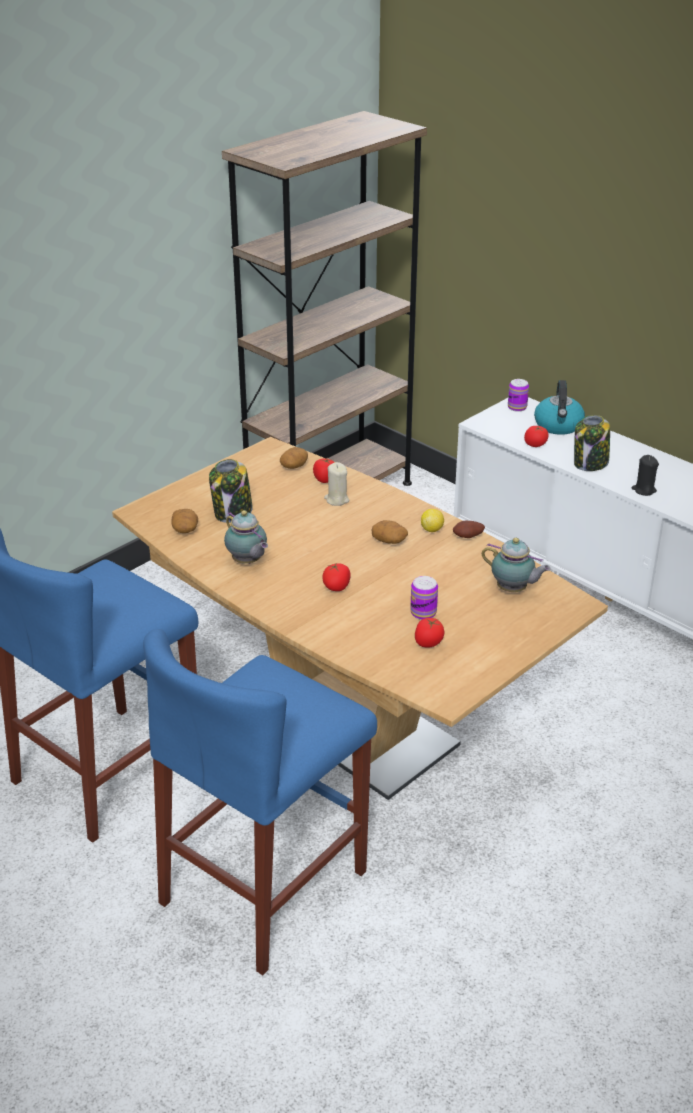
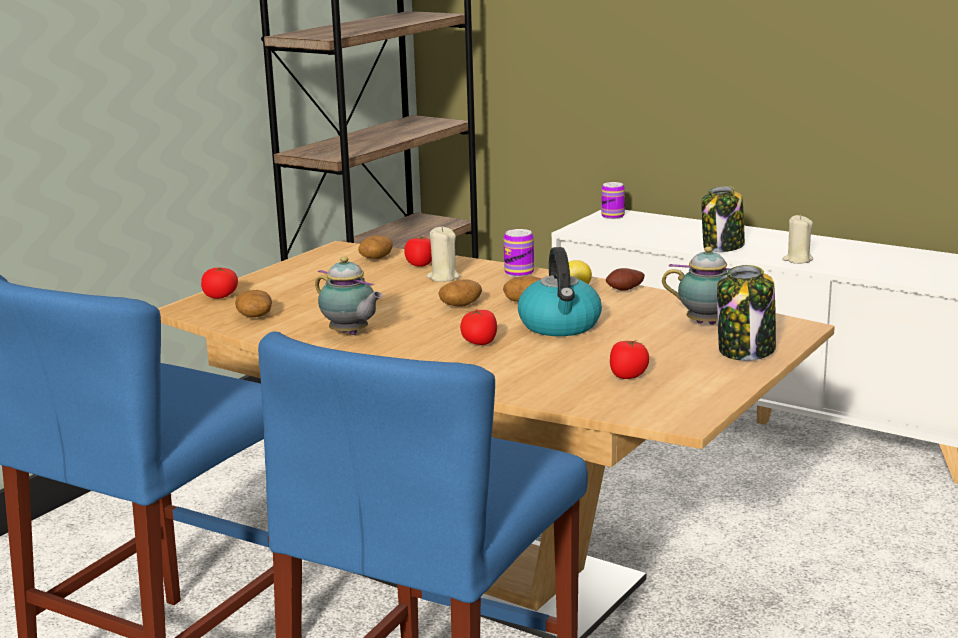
camera: 10 degrees left, 15 degrees down
jar [209,459,253,523] -> jar moved to [717,265,776,361]
can [410,576,438,620] -> can moved to [504,229,534,277]
tomato [524,426,549,447] -> tomato moved to [201,268,238,299]
kettle [534,380,585,435] -> kettle moved to [518,247,602,336]
black candle [631,455,659,496] -> beige candle [782,215,813,264]
none -> potato [438,279,482,307]

